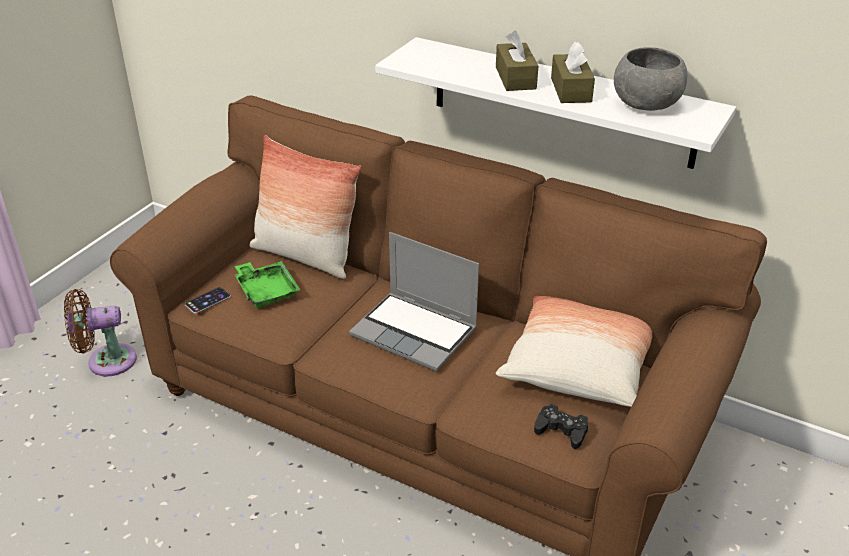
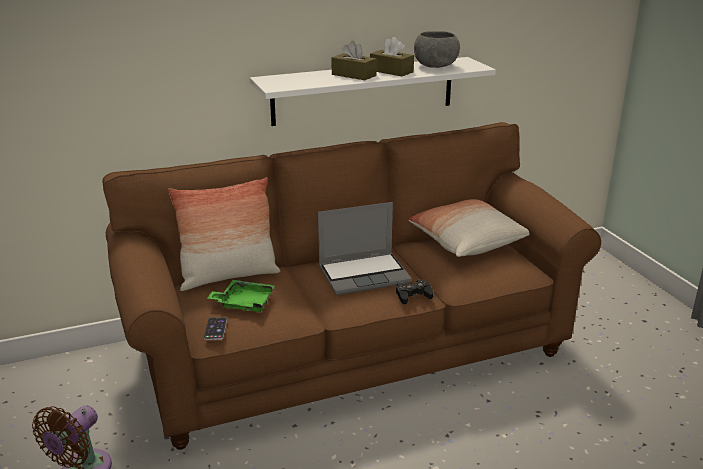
camera: 50 degrees left, 10 degrees down
black game controller [534,404,588,449] -> black game controller moved to [396,279,433,304]

